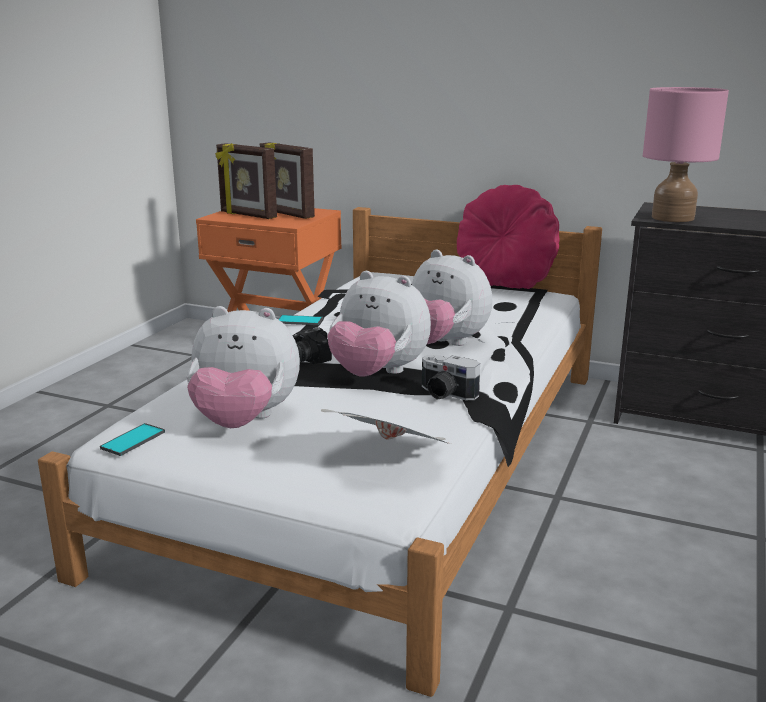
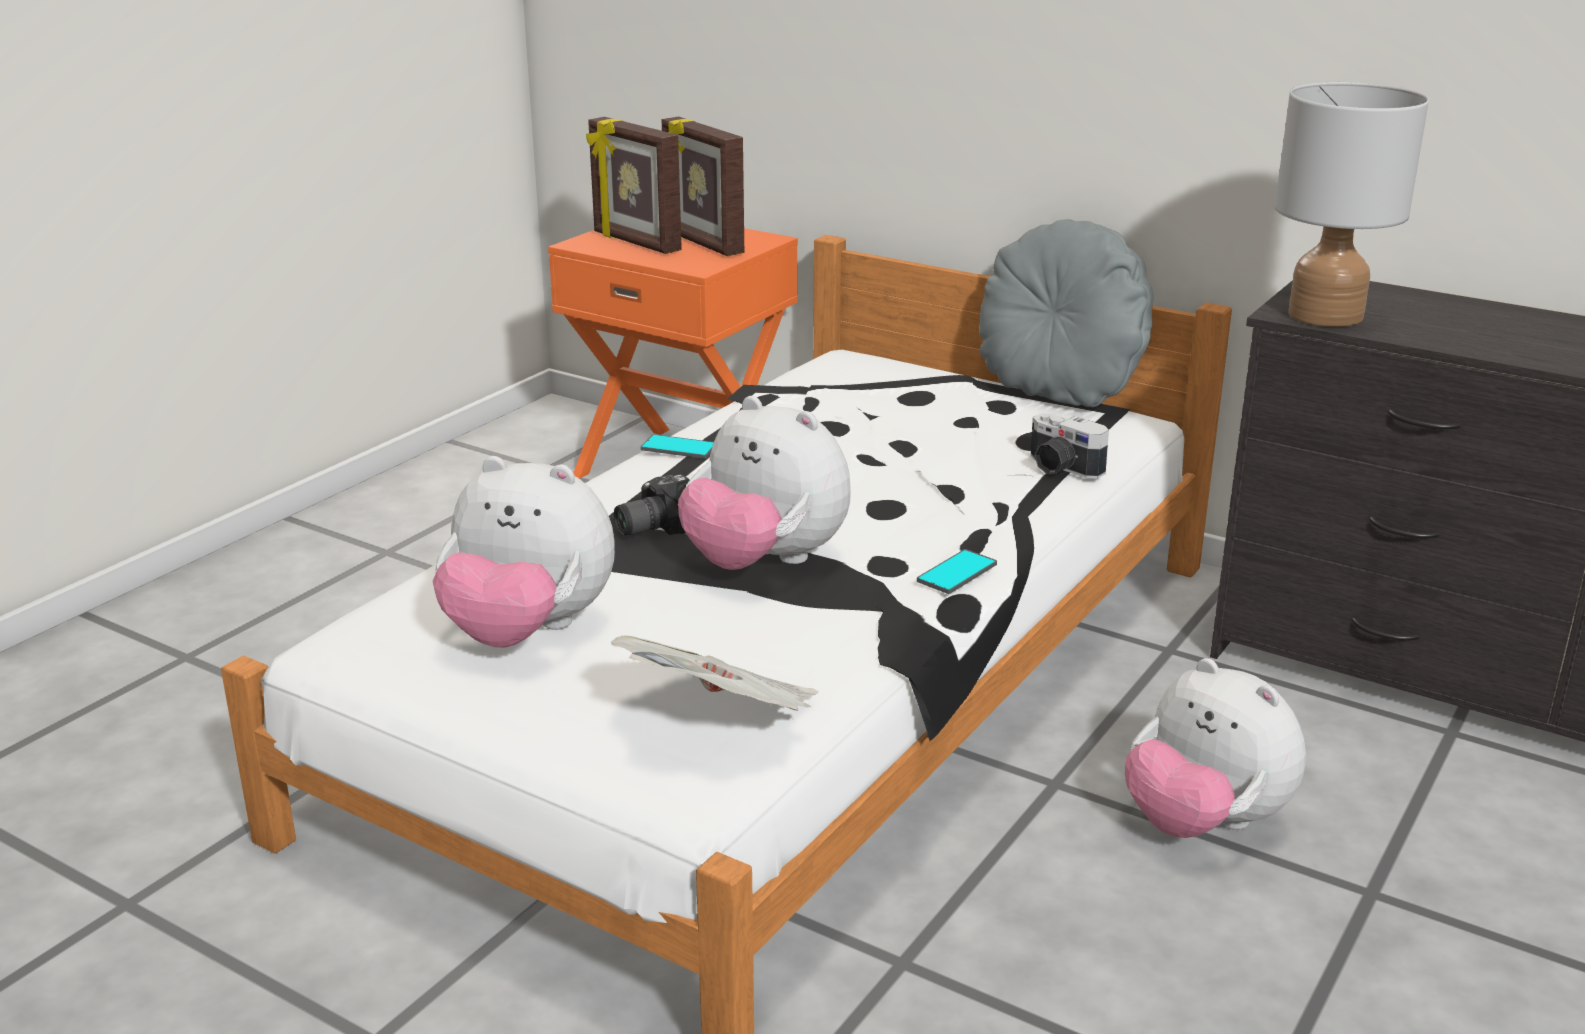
camera: 10 degrees right, 5 degrees up
phone [100,423,165,456] -> phone moved to [917,549,997,594]
plush toy [412,249,492,346] -> plush toy moved to [1125,658,1306,838]
camera [422,355,480,400] -> camera moved to [1031,413,1109,479]
pink pillow [457,185,560,289] -> grey pillow [979,219,1153,407]
pink table lamp [643,87,729,222] -> grey table lamp [1275,82,1429,327]

